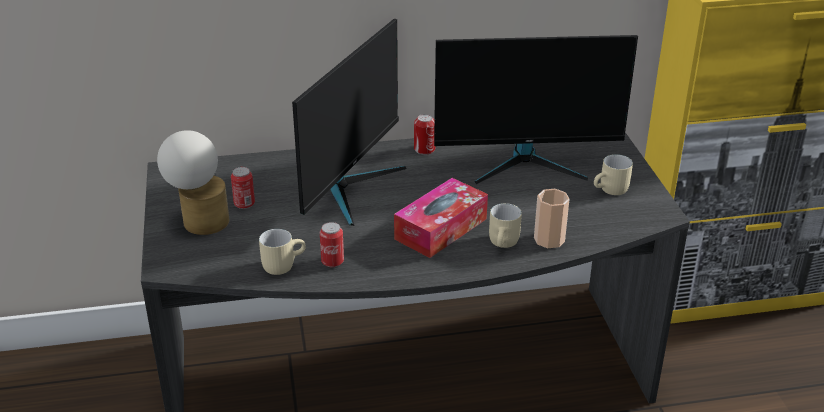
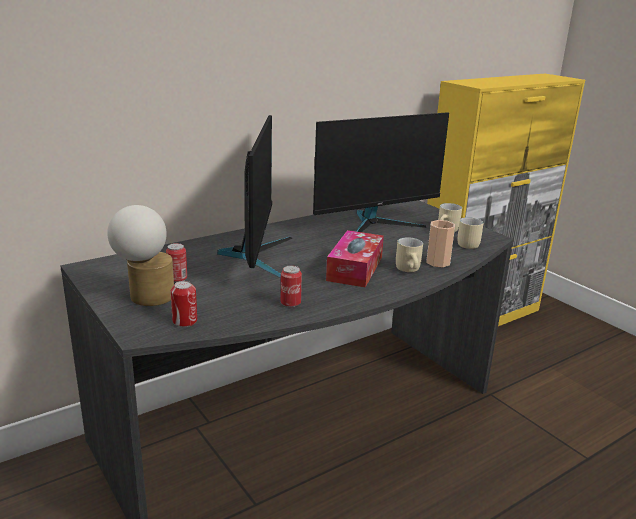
camera: 25 degrees left, 10 degrees down
beige mug [259,229,306,275] -> beige mug moved to [458,217,483,249]
can [414,114,435,155] -> can moved to [170,281,197,327]

